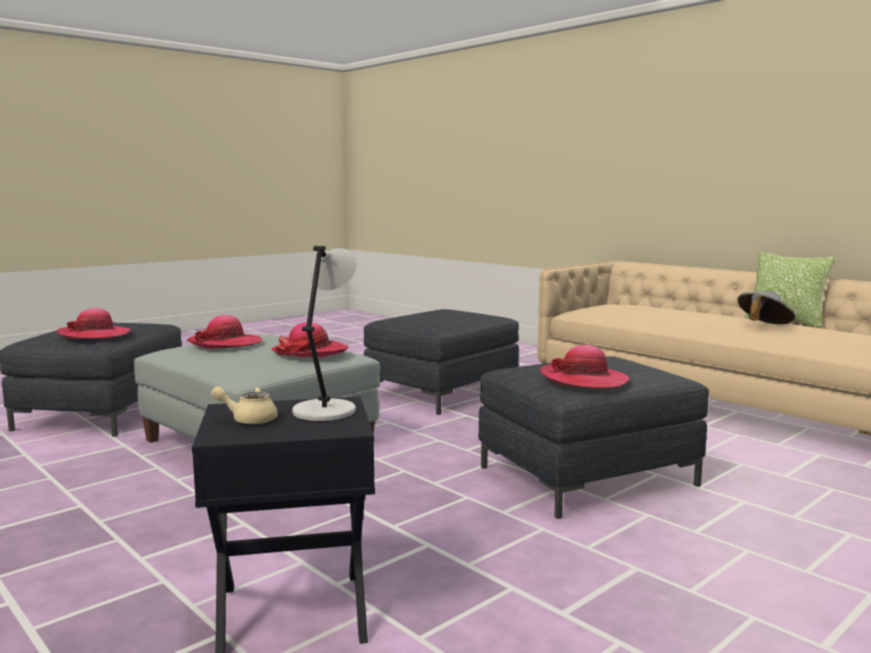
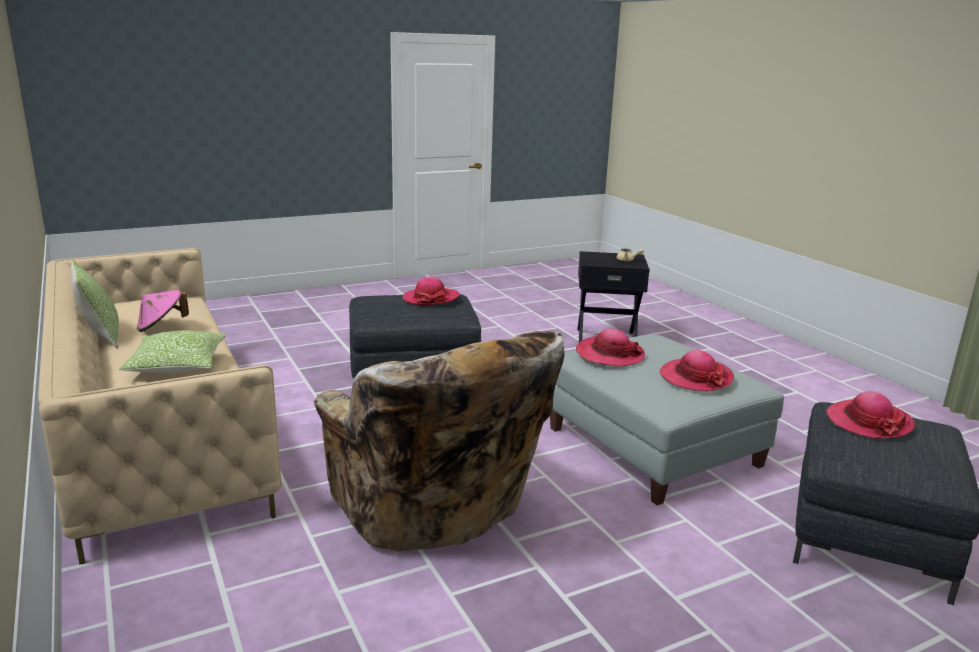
camera: 165 degrees left, 10 degrees up
grey table lamp [292,246,357,421] -> none
grey ottoman [364,309,519,415] -> beige armchair [314,331,564,552]
grey hat [737,291,795,324] -> pink hat [137,290,189,332]
none -> pillow [119,331,226,373]

